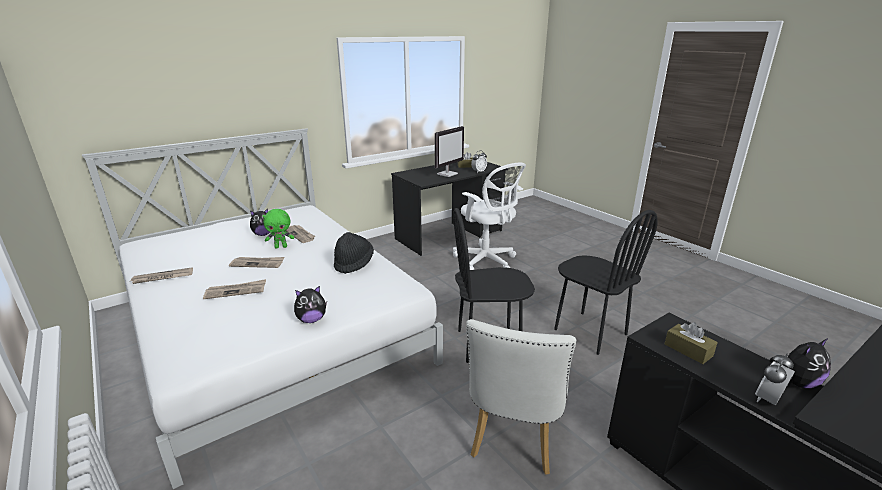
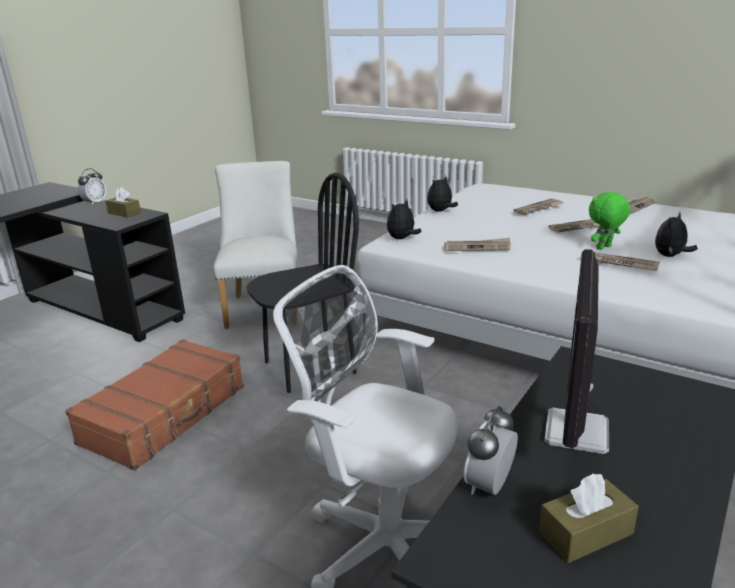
camera: 160 degrees right, 0 degrees up
black hat [334,232,374,274] -> newspaper [444,238,511,251]
black chair [554,210,658,355] -> brown suitcase [65,339,244,470]
plush toy [769,338,831,388] -> plush toy moved to [387,199,422,239]

